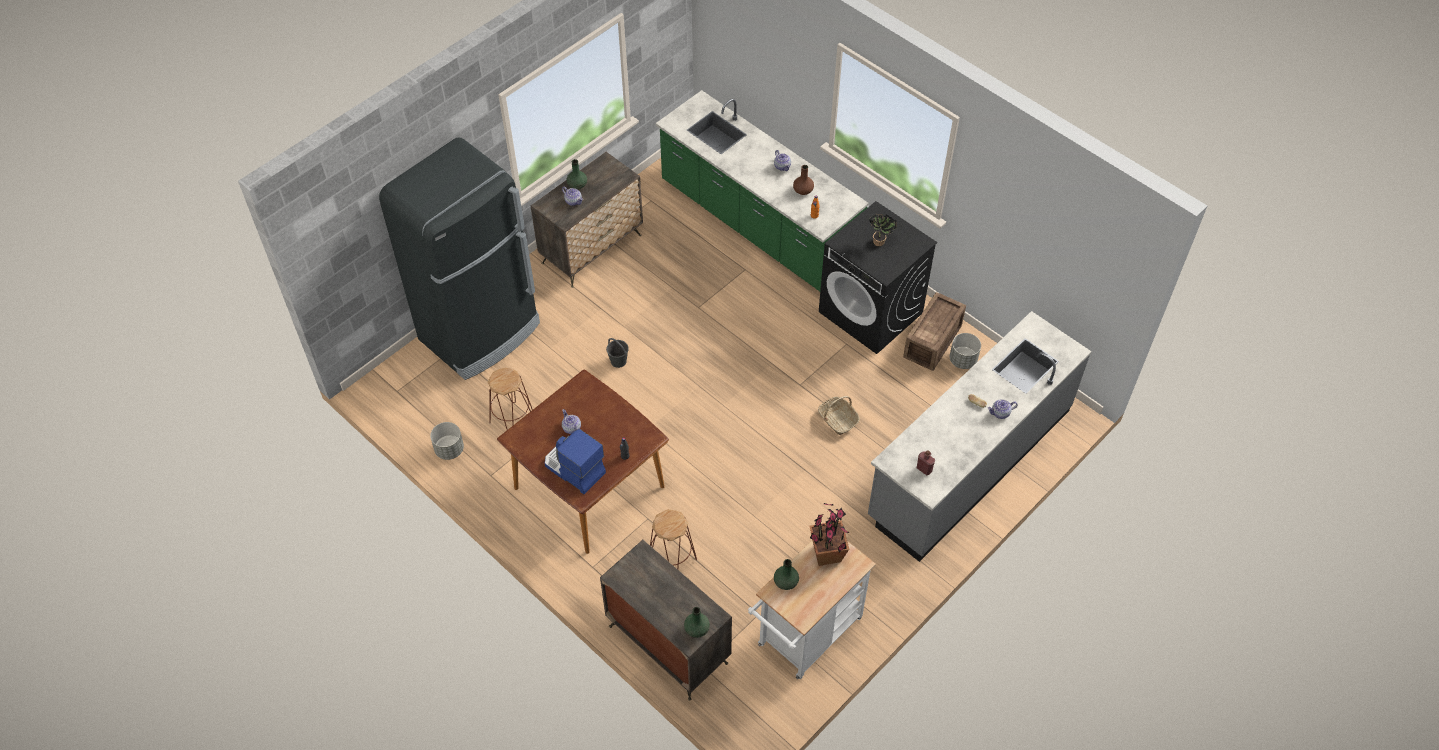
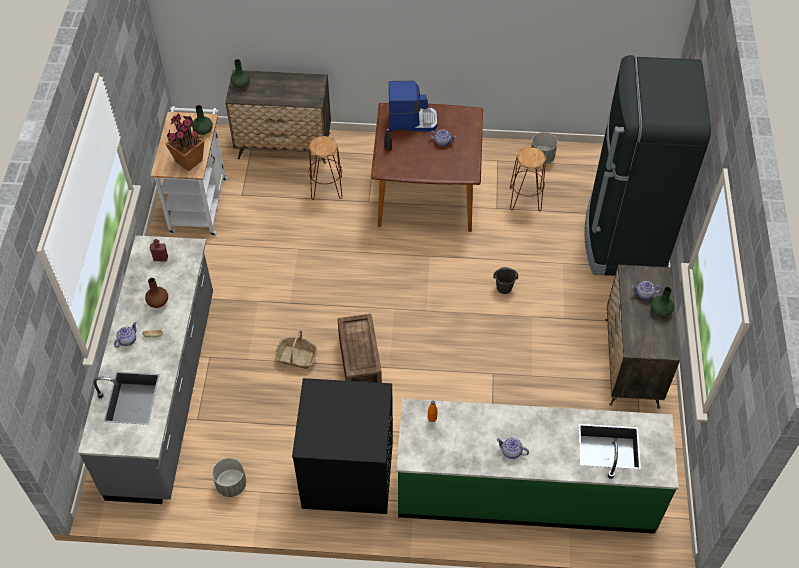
camera: 140 degrees right, 0 degrees up
brown vase [793,165,814,195] -> brown vase moved to [145,278,168,308]
potted plant [869,214,897,246] -> none
crate [903,292,966,371] -> crate moved to [338,314,382,383]

